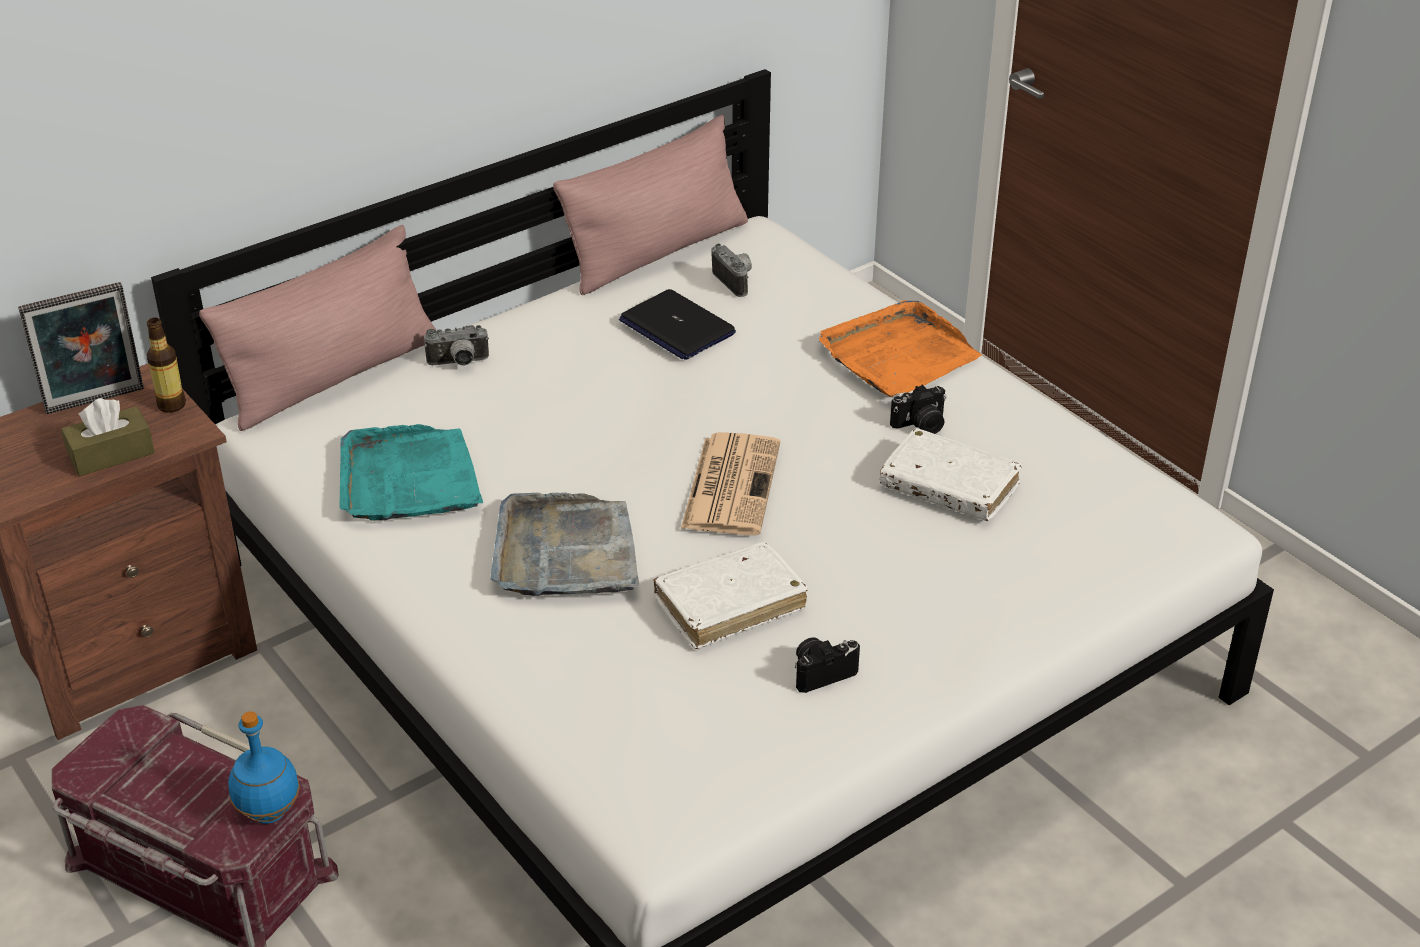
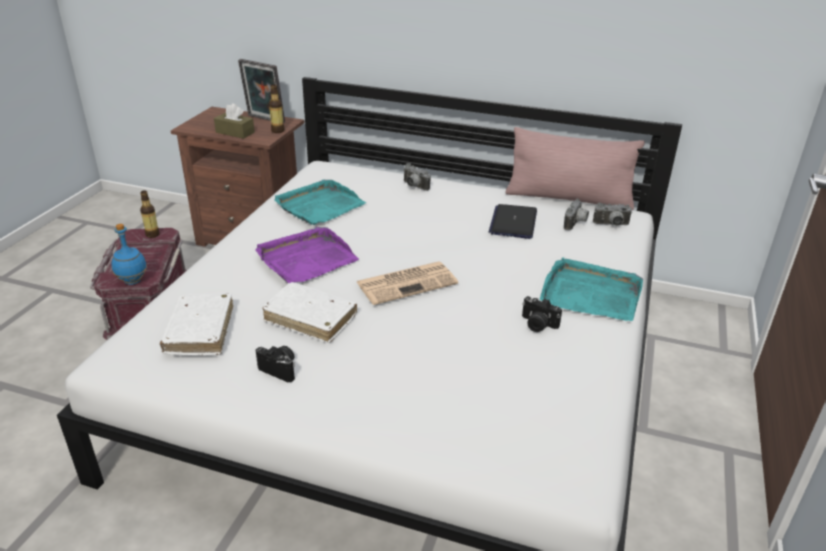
camera: 55 degrees right, 5 degrees down
pink pillow [199,225,437,431] -> none
grey tray [490,492,639,596] -> purple tray [255,227,359,283]
orange tray [819,300,982,397] -> turquoise tray [540,257,643,321]
white book [880,428,1022,521] -> white book moved to [160,294,233,355]
none -> bottle [140,190,160,238]
none -> camera [593,203,632,226]

